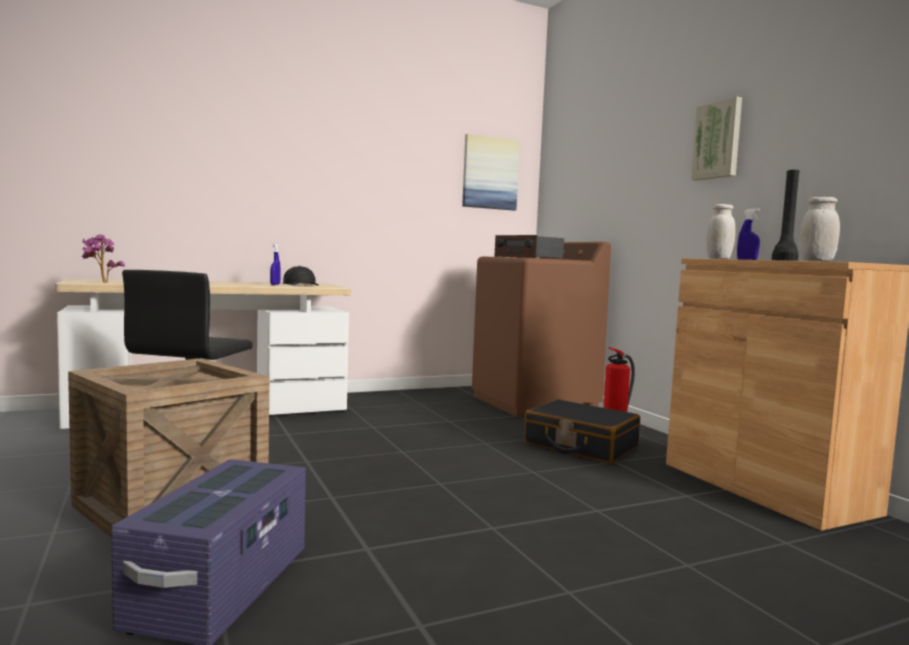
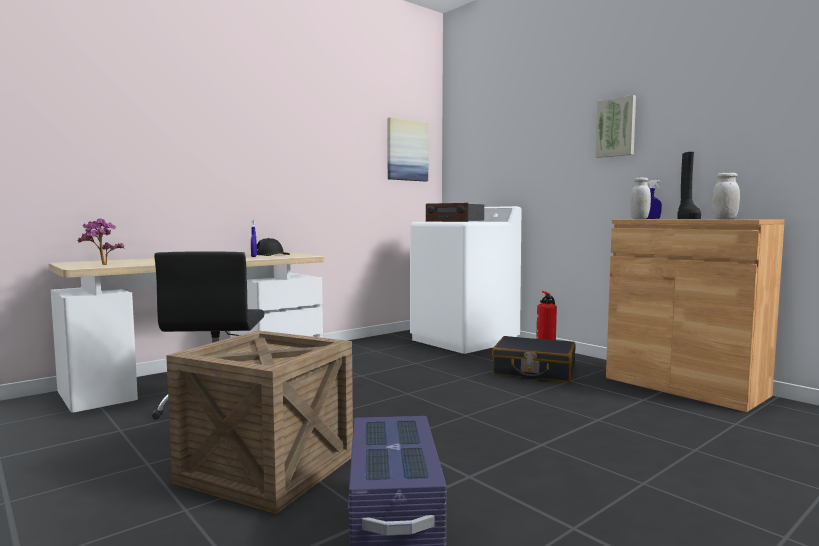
camera: 15 degrees left, 0 degrees up
brown washing machine [472,242,611,417] -> white washing machine [410,206,521,354]

